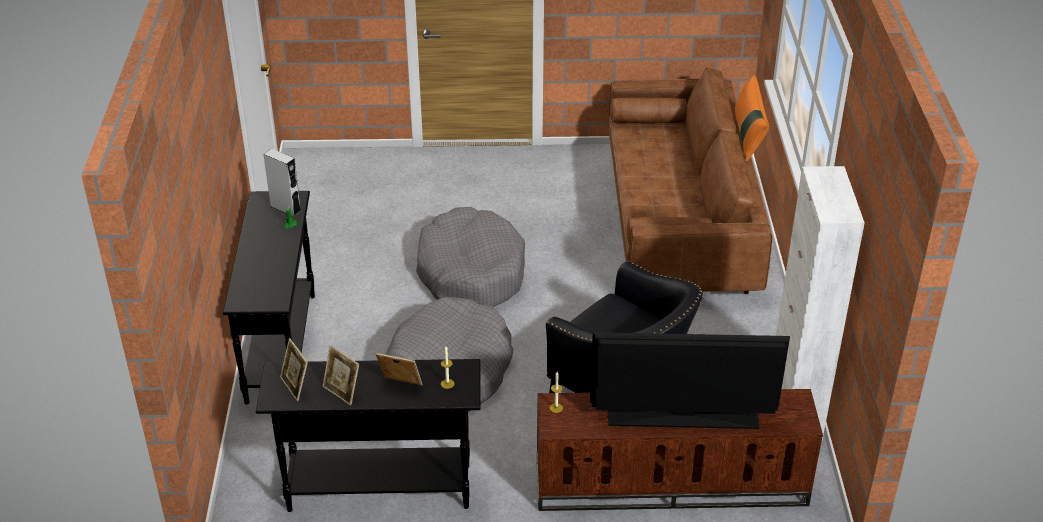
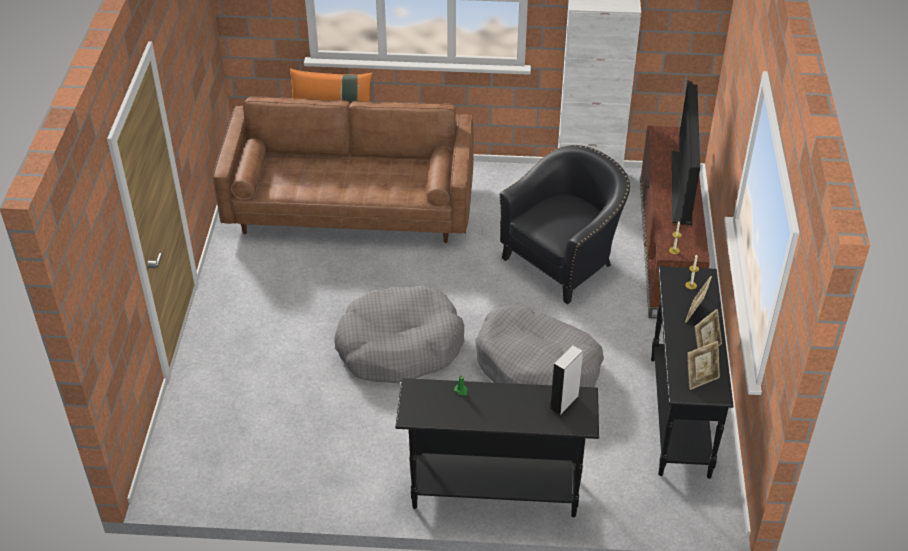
camera: 85 degrees left, 5 degrees up
grey speaker [263,149,301,217] -> grey speaker moved to [550,345,583,416]

